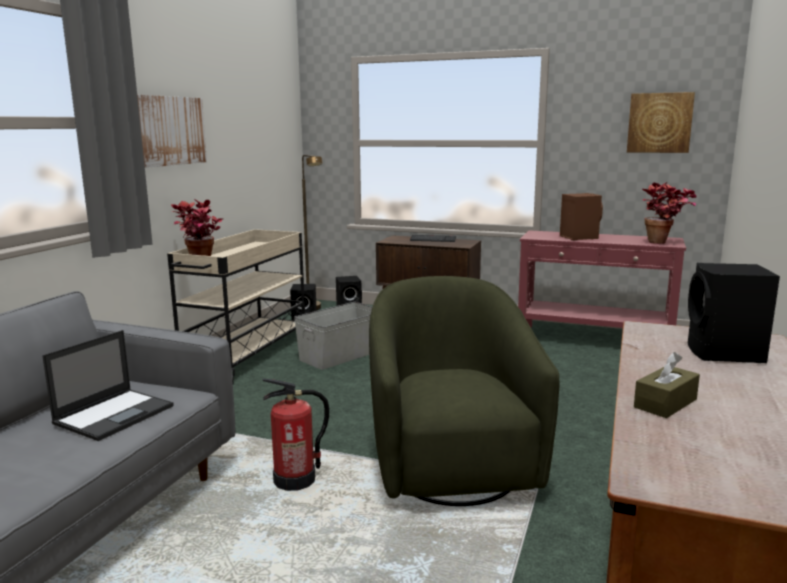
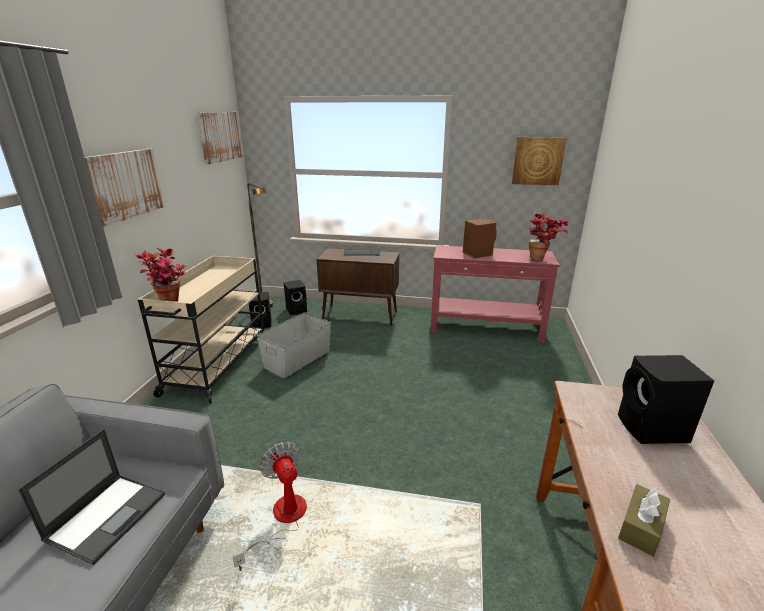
camera: 10 degrees left, 10 degrees up
fire extinguisher [262,378,329,491] -> fan [233,442,307,571]
green armchair [369,276,559,506] -> none
none -> picture [197,112,242,165]

